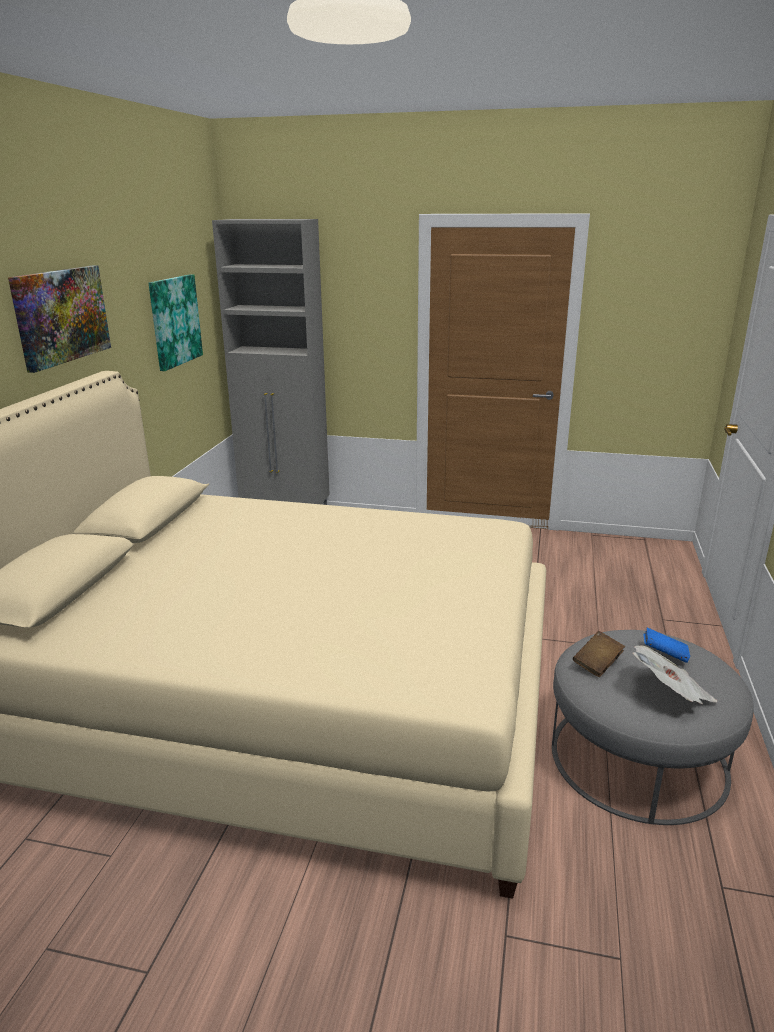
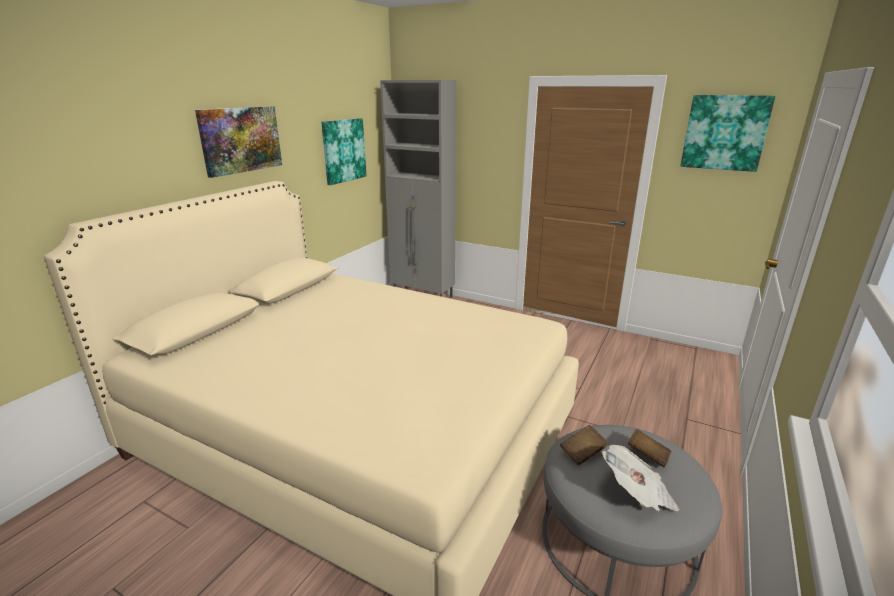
camera: 15 degrees right, 0 degrees up
blue book [643,627,690,663] -> brown book [628,429,671,467]
none -> picture [680,95,775,172]

